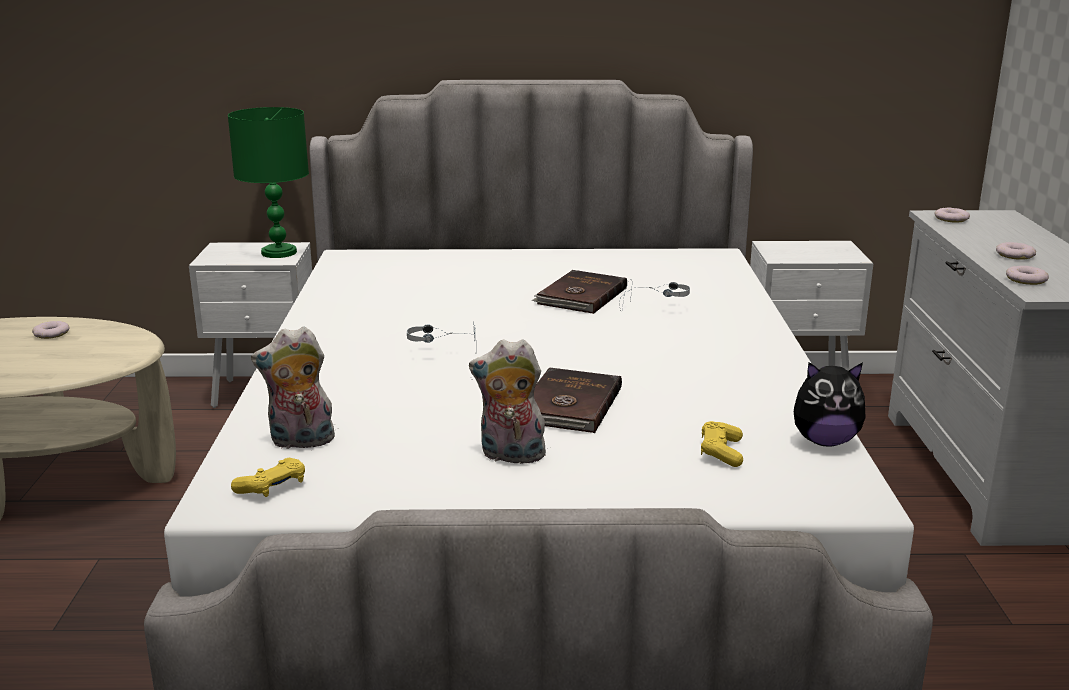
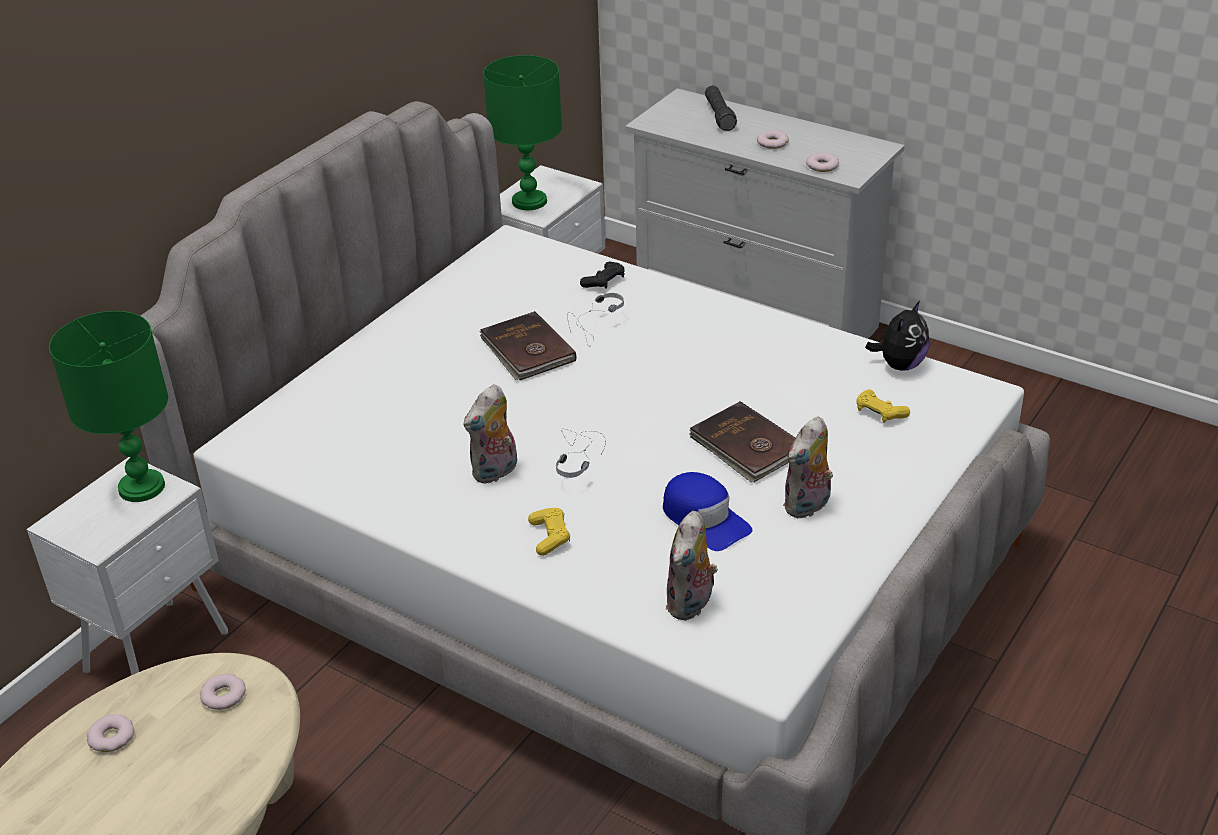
camera: 55 degrees left, 15 degrees up
yellow game controller [231,458,305,497] -> yellow game controller moved to [528,508,570,556]
donut [934,208,970,222] -> donut moved to [200,674,246,710]
none -> plush toy [464,384,517,484]
none -> green table lamp [483,55,562,210]
none -> black game controller [580,262,625,289]
none -> blue cap [663,472,752,551]
none -> black flashlight [705,86,737,131]

